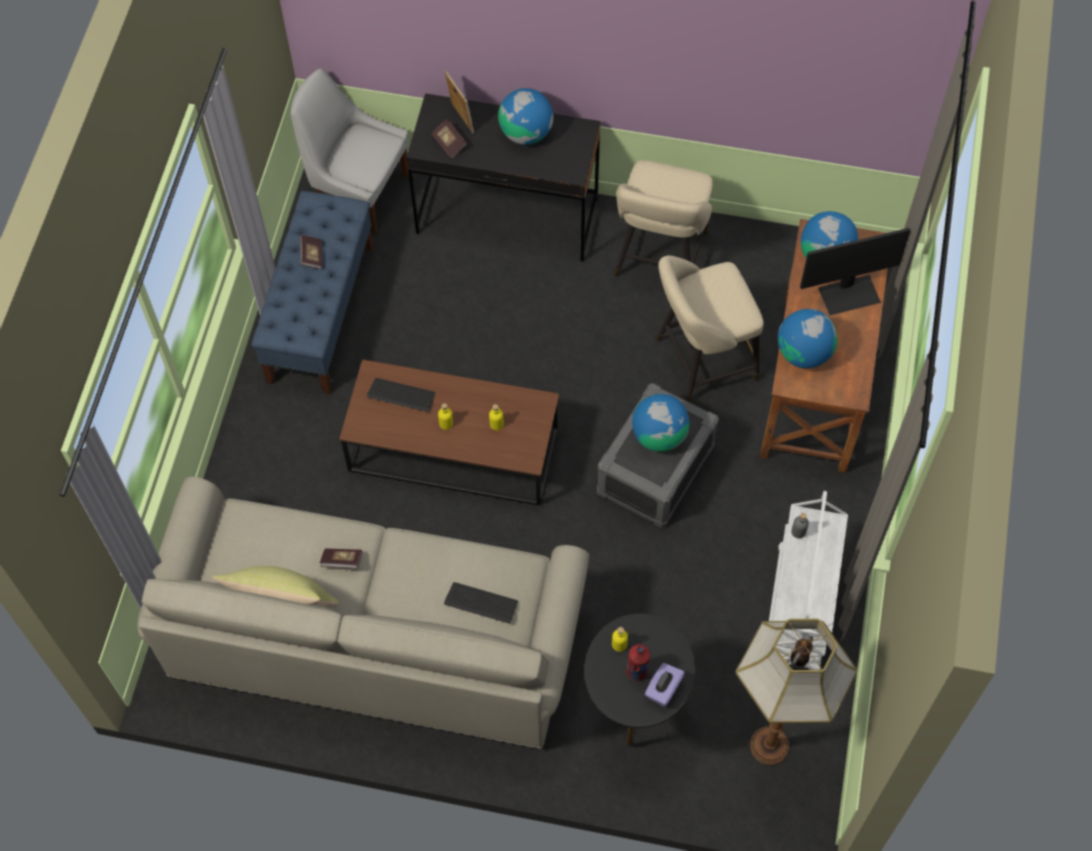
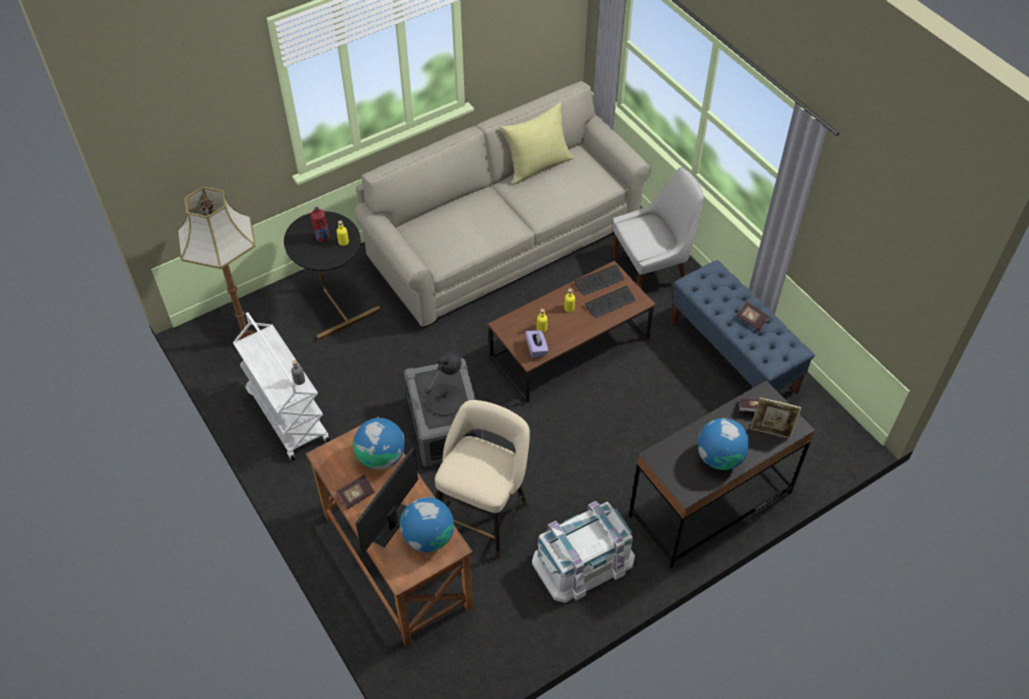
camera: 135 degrees right, 10 degrees down
white chair [291,69,408,233] -> white chair moved to [613,167,704,289]
book [320,548,362,568] -> book moved to [336,475,375,509]
keyboard [444,582,518,624] -> keyboard moved to [574,265,624,296]
beige stool [614,160,713,277] -> white storage box [532,501,635,603]
globe [632,394,689,452] -> black table lamp [425,351,464,416]
purple tissue box [645,663,685,707] -> purple tissue box moved to [525,330,548,358]

